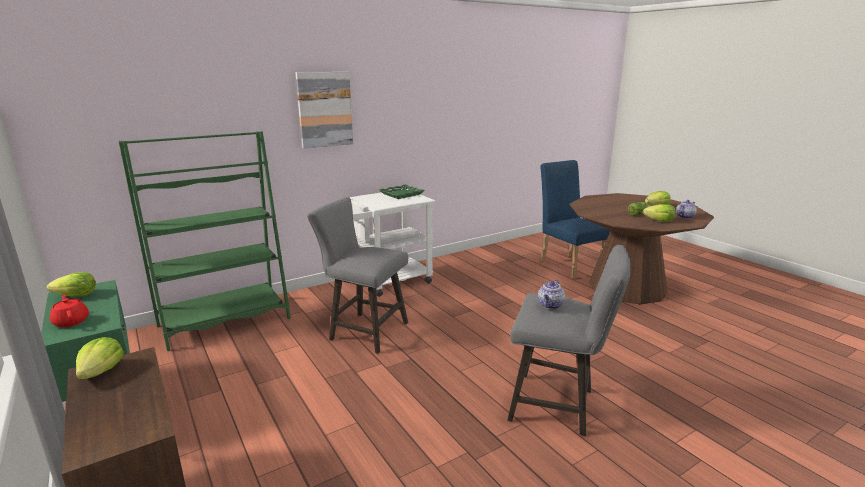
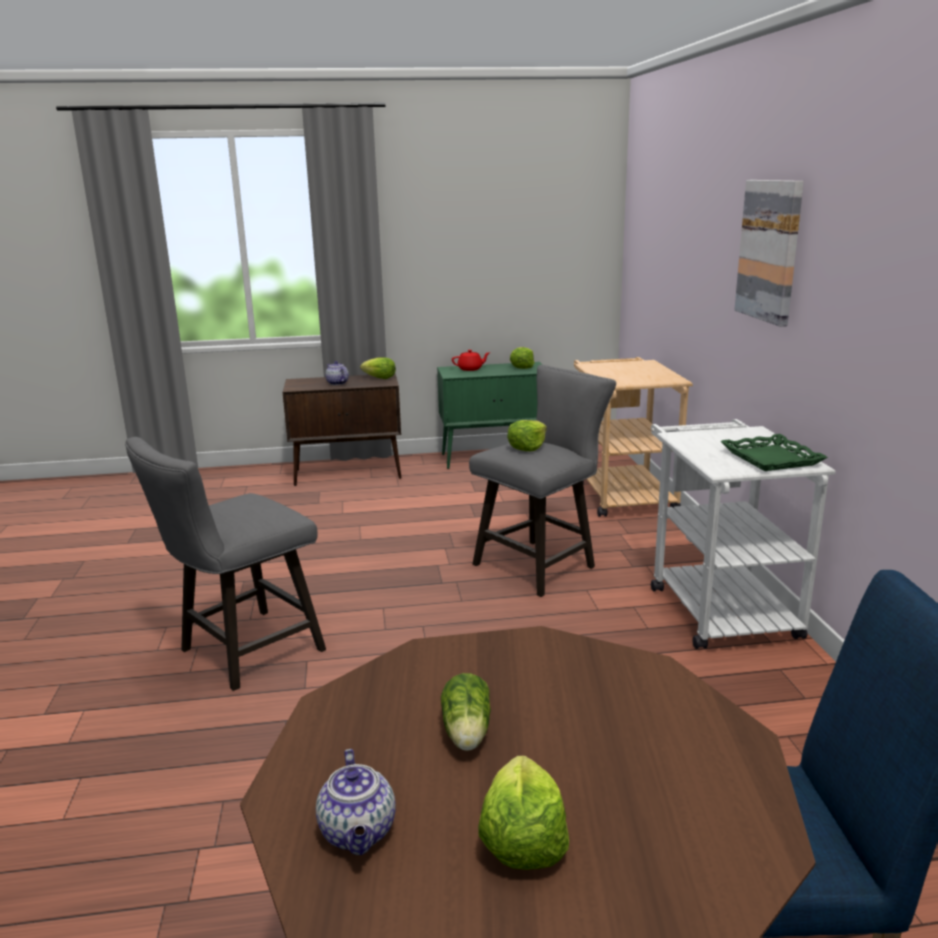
camera: 115 degrees right, 0 degrees up
green bookcase [119,131,291,351] -> beige cart [574,357,693,517]
teapot [538,280,565,309] -> teapot moved to [325,361,349,385]
lettuce [643,204,675,222] -> lettuce moved to [507,420,547,451]

